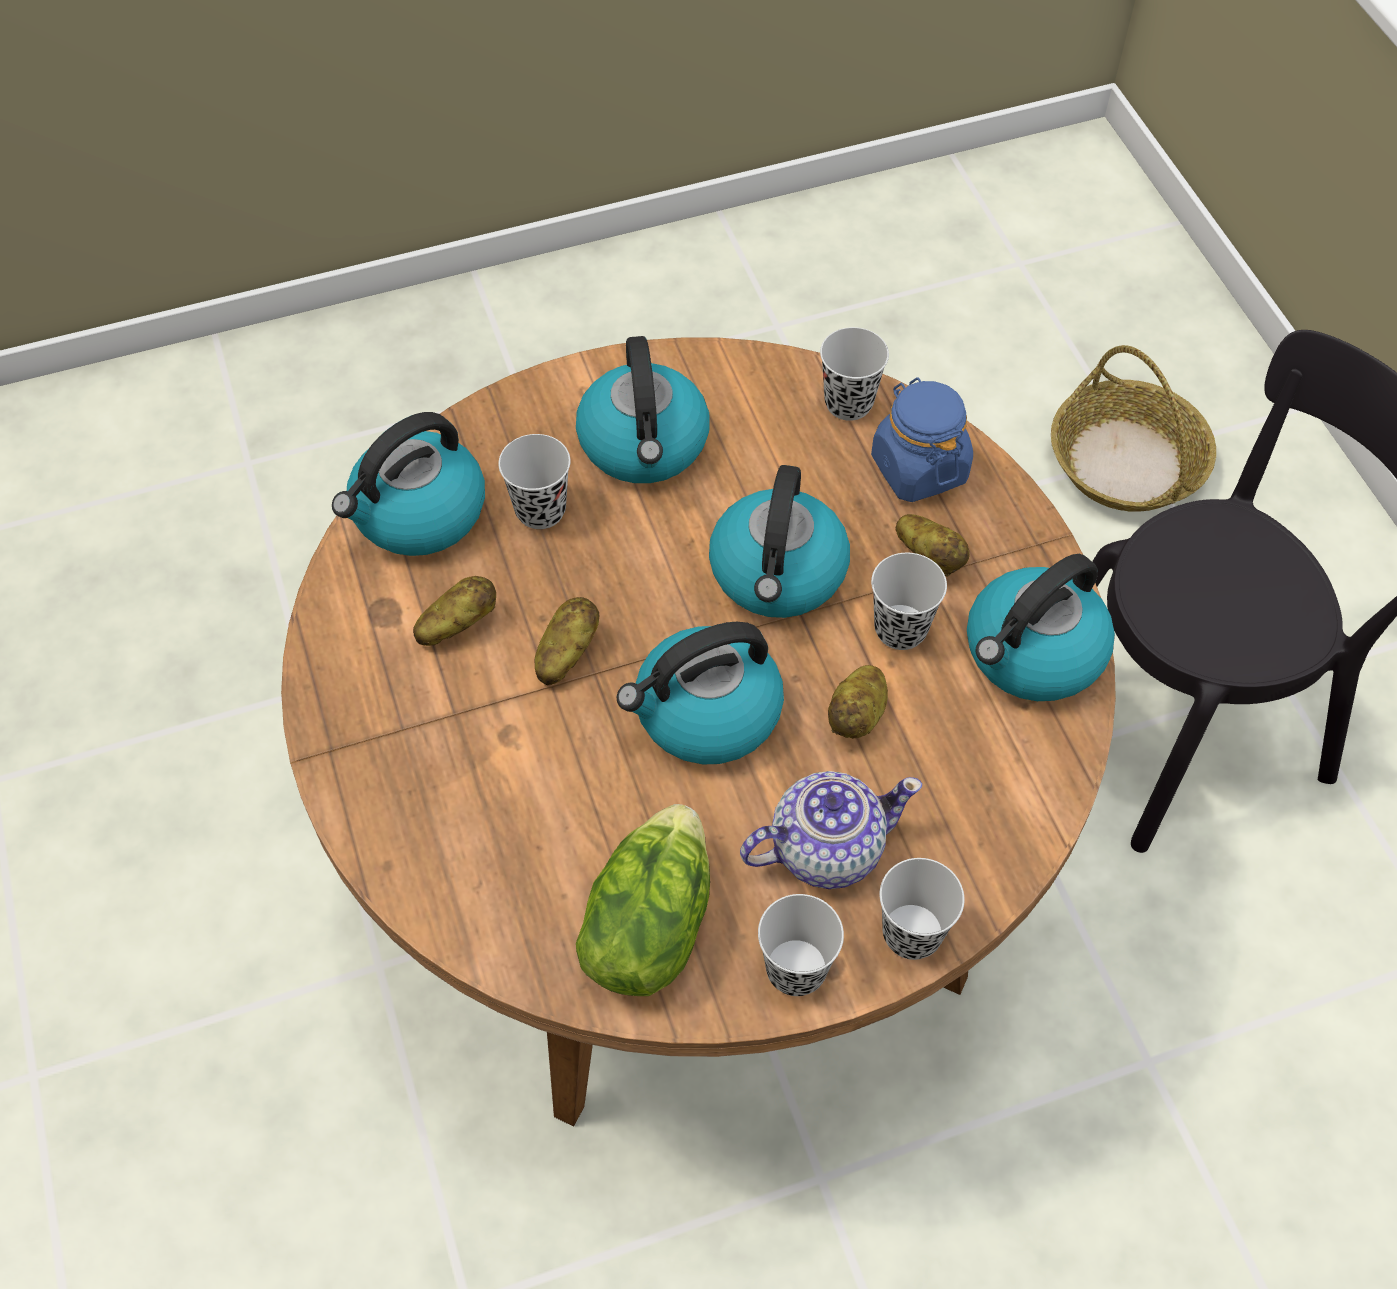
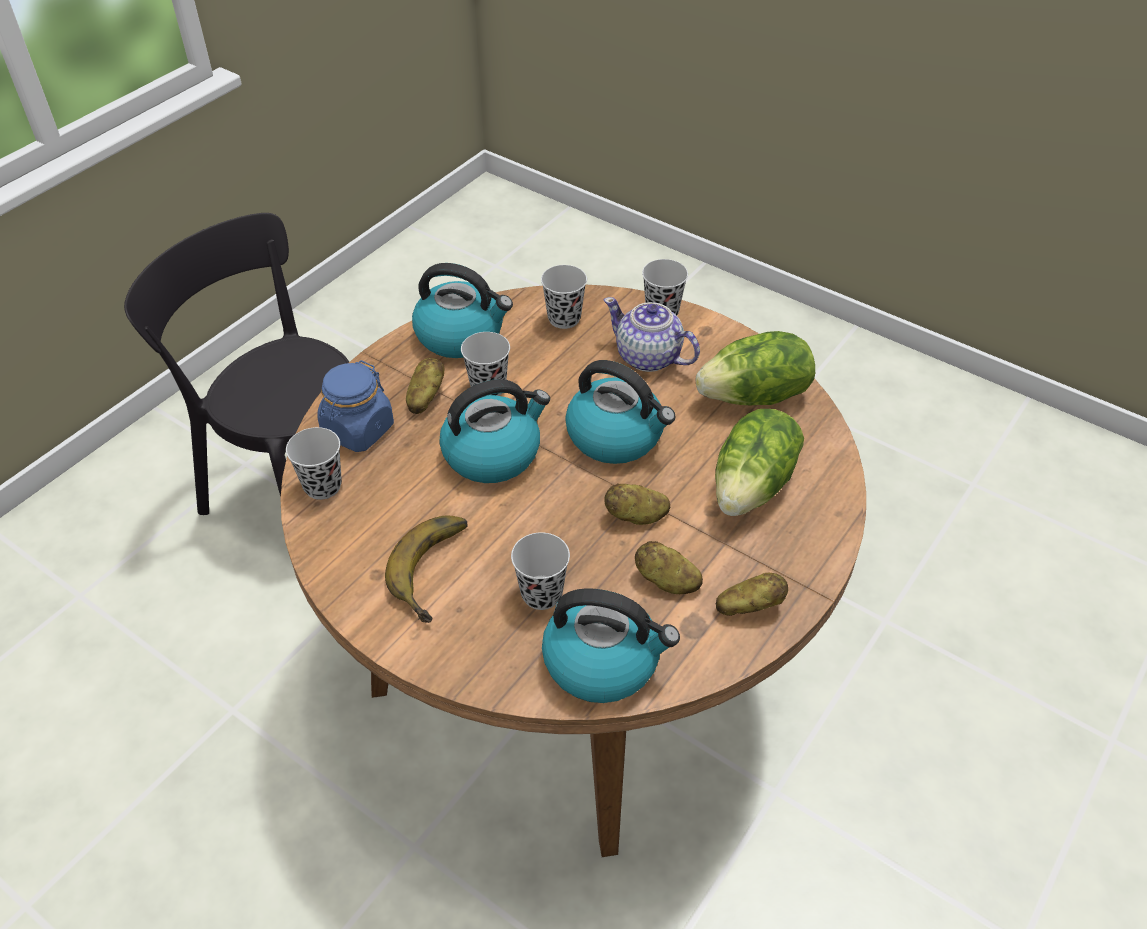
camera: 125 degrees left, 10 degrees down
kettle [576,336,710,483] -> banana [385,516,468,623]
black cup [758,894,844,996] -> black cup moved to [541,265,587,329]
potato [828,665,888,739] -> potato moved to [716,573,788,616]
basket [1051,345,1216,512] -> none
none -> lettuce [715,409,804,516]

